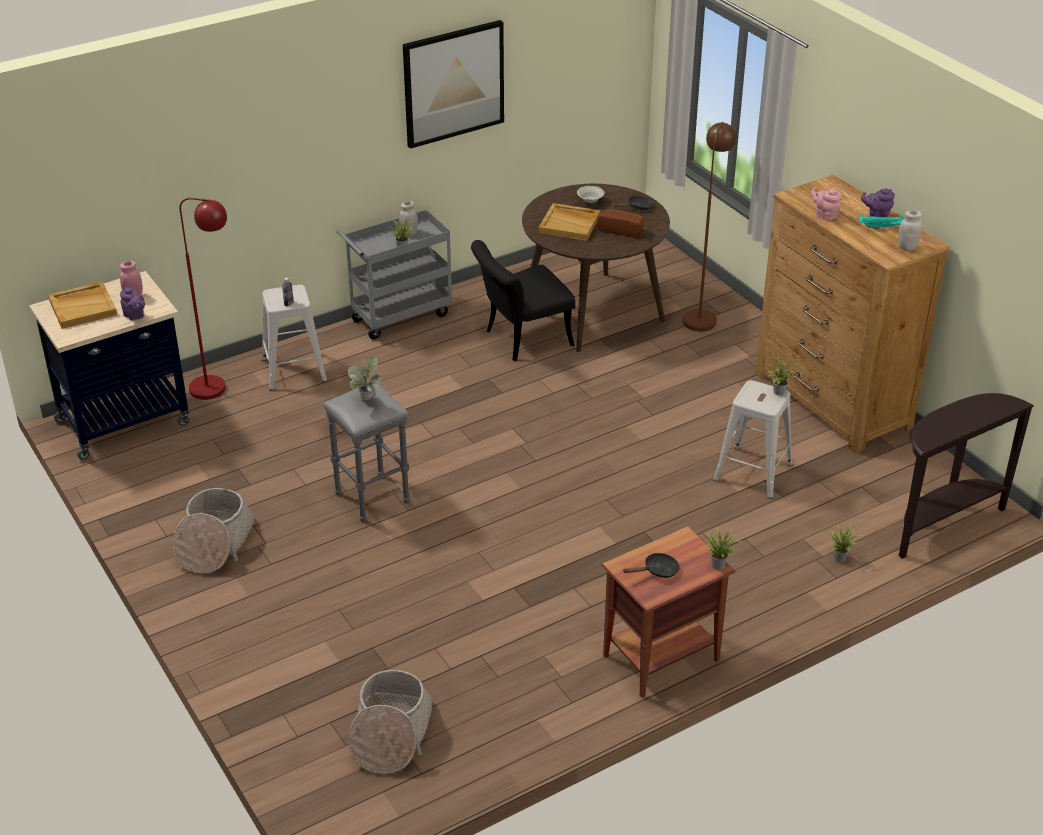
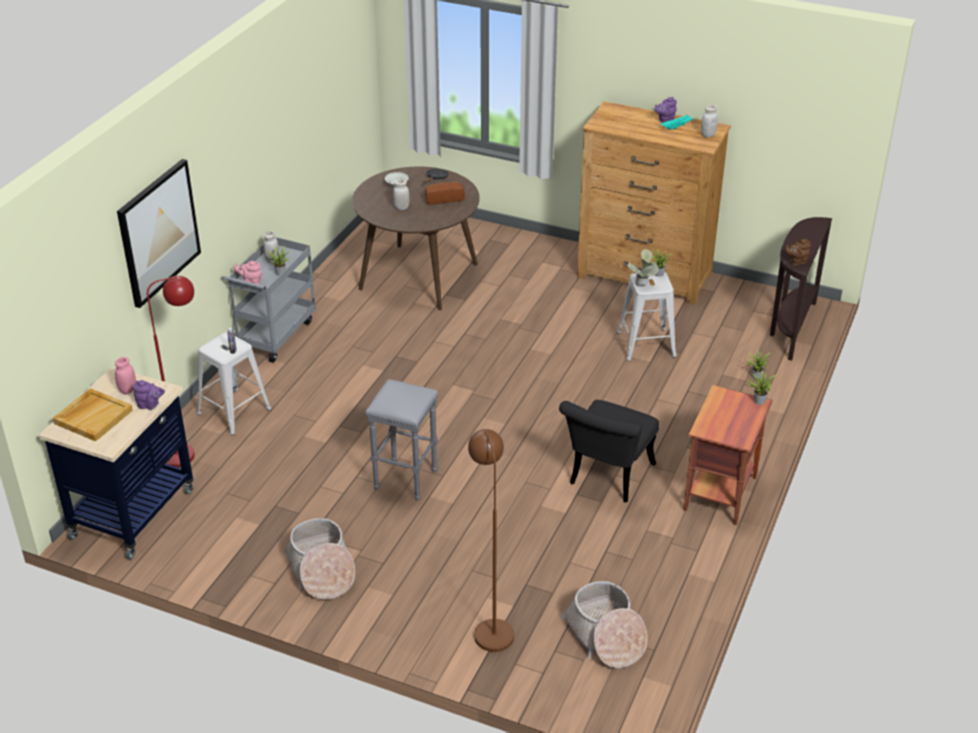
camera: 35 degrees left, 0 degrees up
potted plant [348,356,381,400] -> potted plant moved to [627,249,659,286]
picture [403,20,504,149] -> picture moved to [117,159,201,308]
black chair [471,240,575,361] -> black chair moved to [559,400,659,502]
beige tray [538,203,600,241] -> white jar [393,179,409,210]
black frying pan [623,553,680,578] -> none
brown floor lamp [683,122,736,331] -> brown floor lamp moved to [468,429,514,652]
pink teapot [810,187,841,221] -> pink teapot moved to [234,261,262,285]
none -> brown teapot [785,239,811,266]

